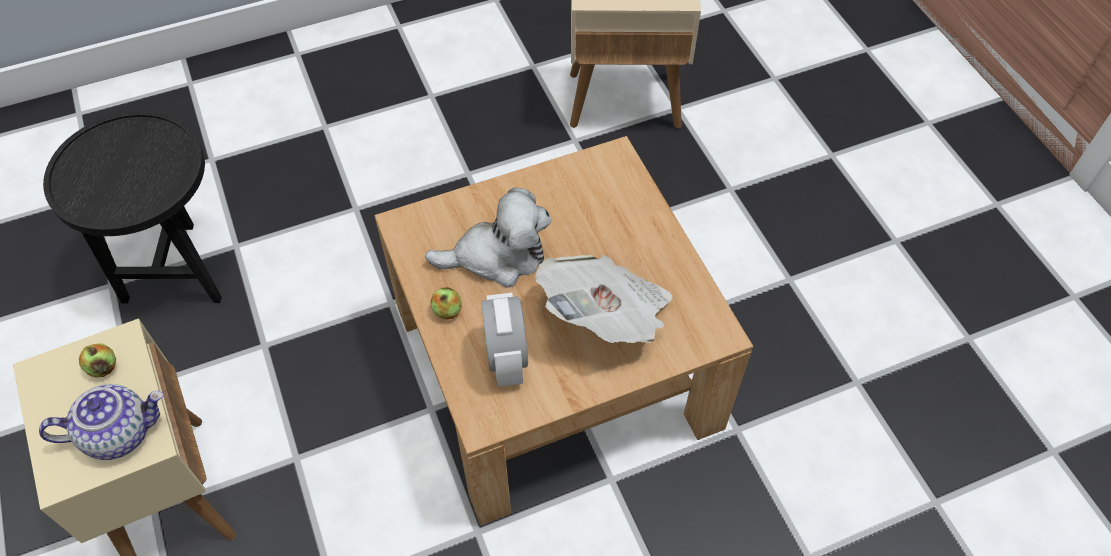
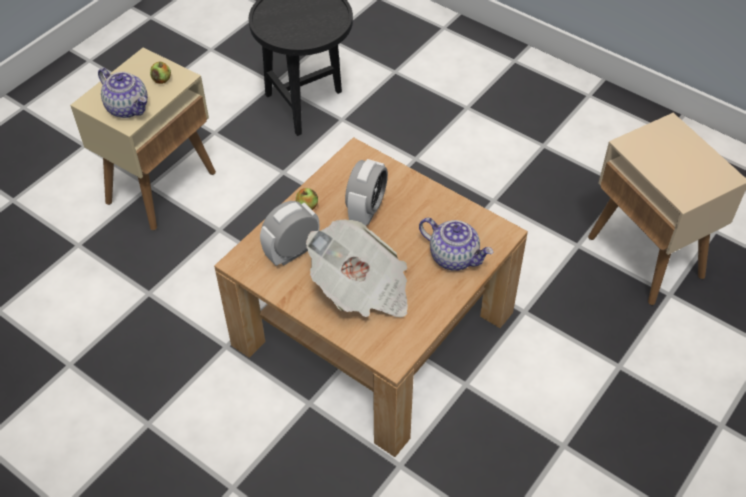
camera: 60 degrees right, 5 degrees down
plush toy [425,188,551,287] -> alarm clock [345,159,388,226]
none -> teapot [419,218,493,271]

